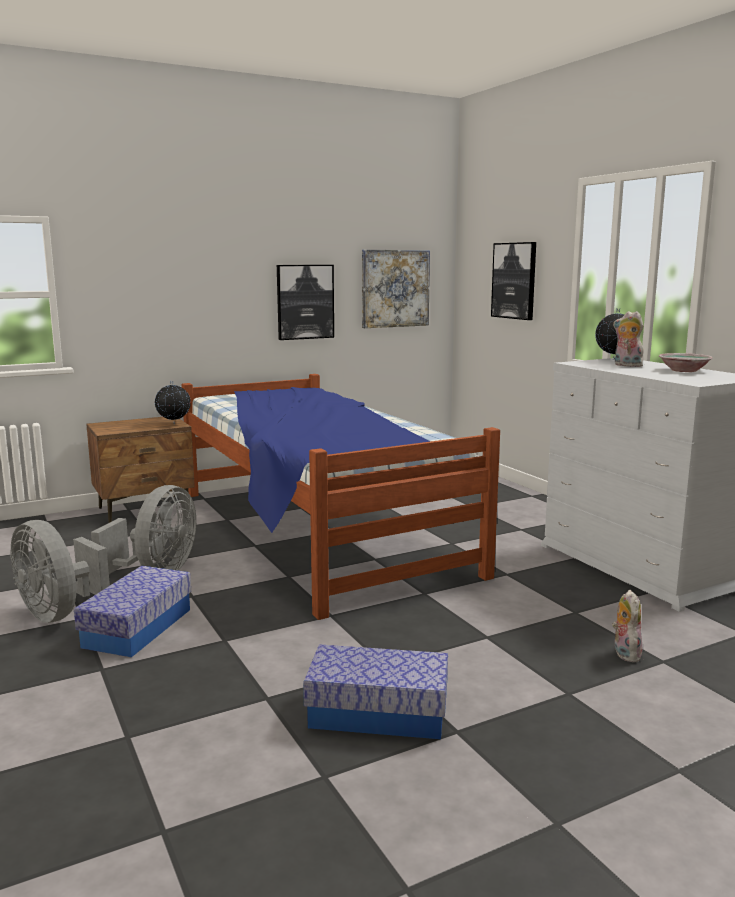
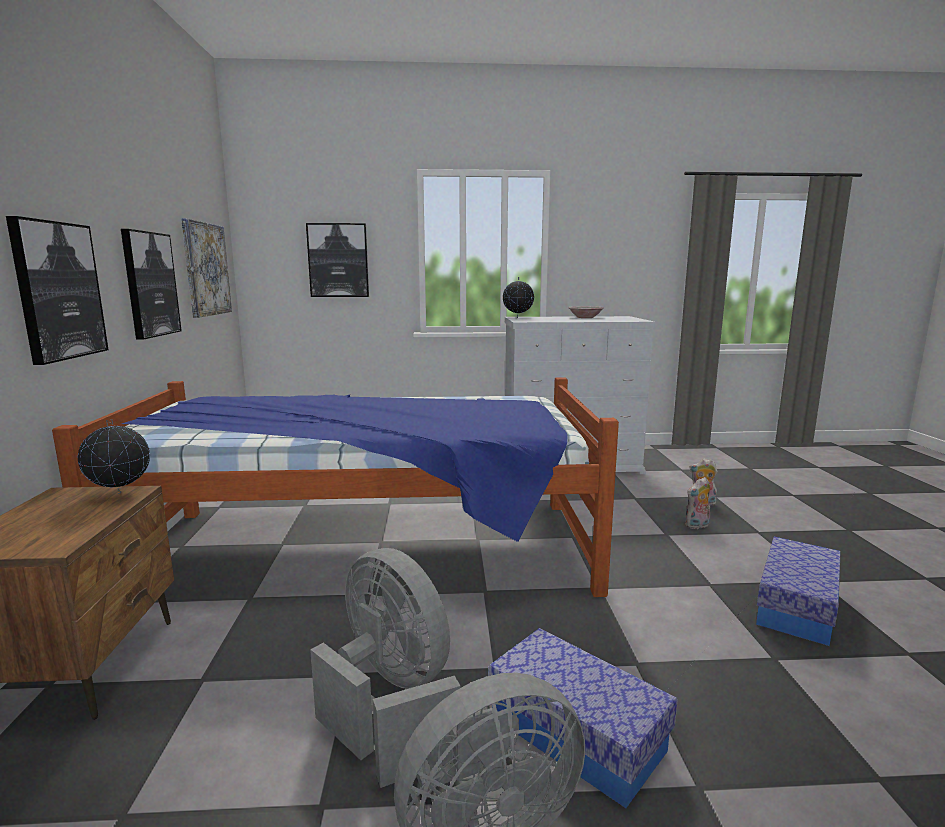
camera: 65 degrees left, 0 degrees up
plush toy [613,311,644,367] -> plush toy moved to [685,477,710,529]
none -> picture [6,216,109,365]

